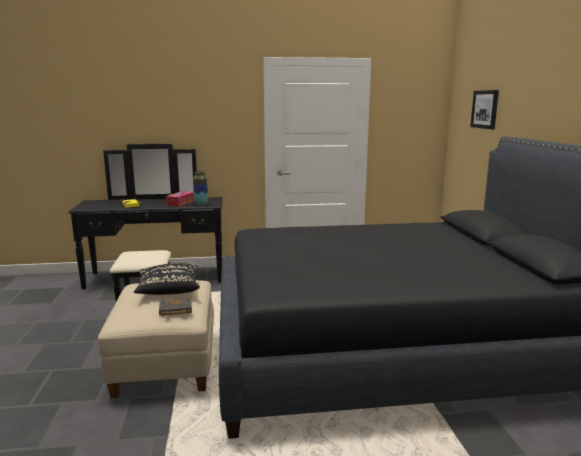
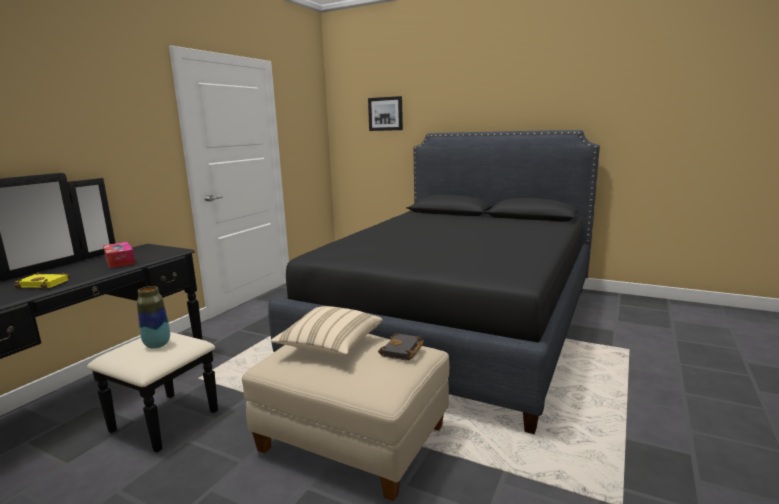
camera: 55 degrees left, 0 degrees up
black pillow [134,263,200,295] -> beige pillow [271,306,383,355]
vase [193,171,208,205] -> vase moved to [137,286,170,349]

